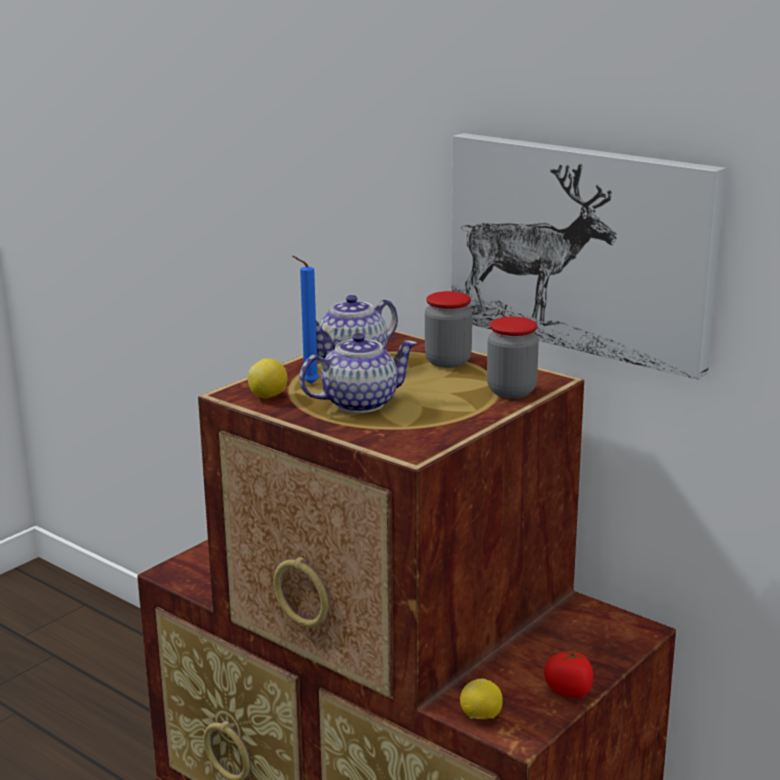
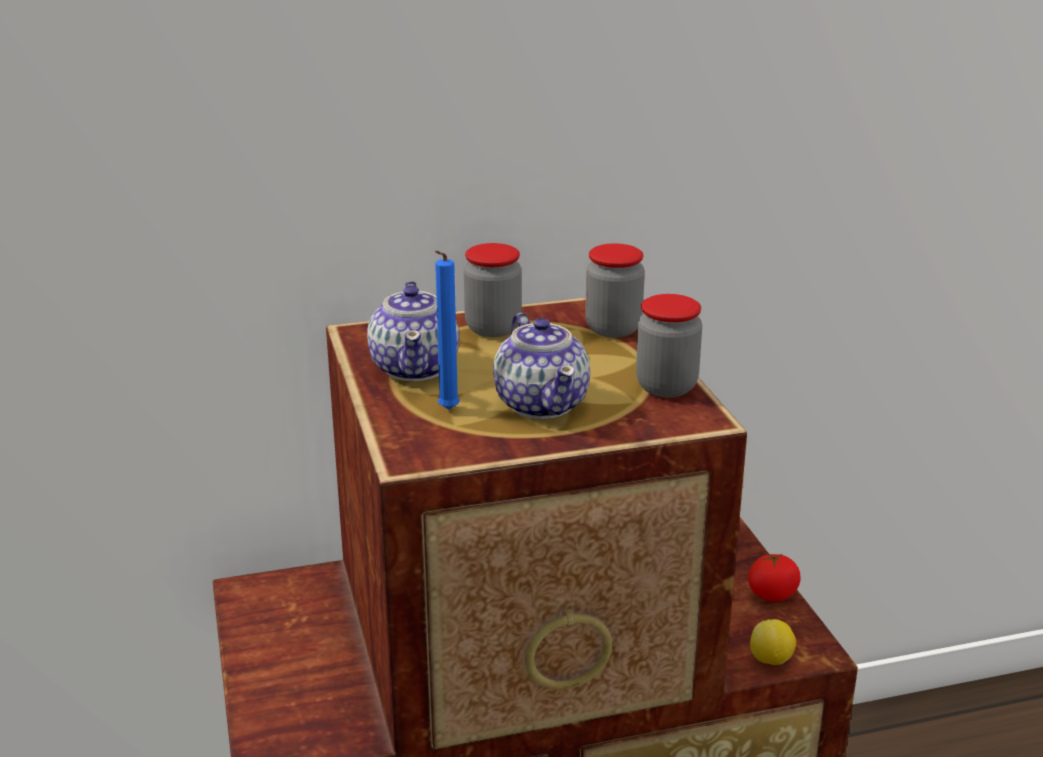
camera: 55 degrees left, 5 degrees up
lemon [248,358,288,398] -> none
teapot [299,333,417,413] -> teapot turned 150 degrees clockwise [493,313,590,419]
picture [451,133,726,380] -> none
none -> jar [636,294,702,398]

